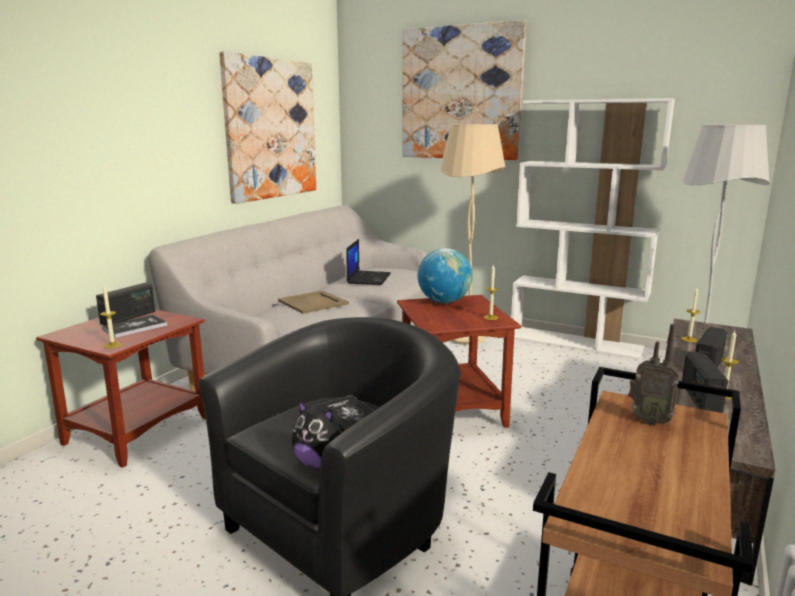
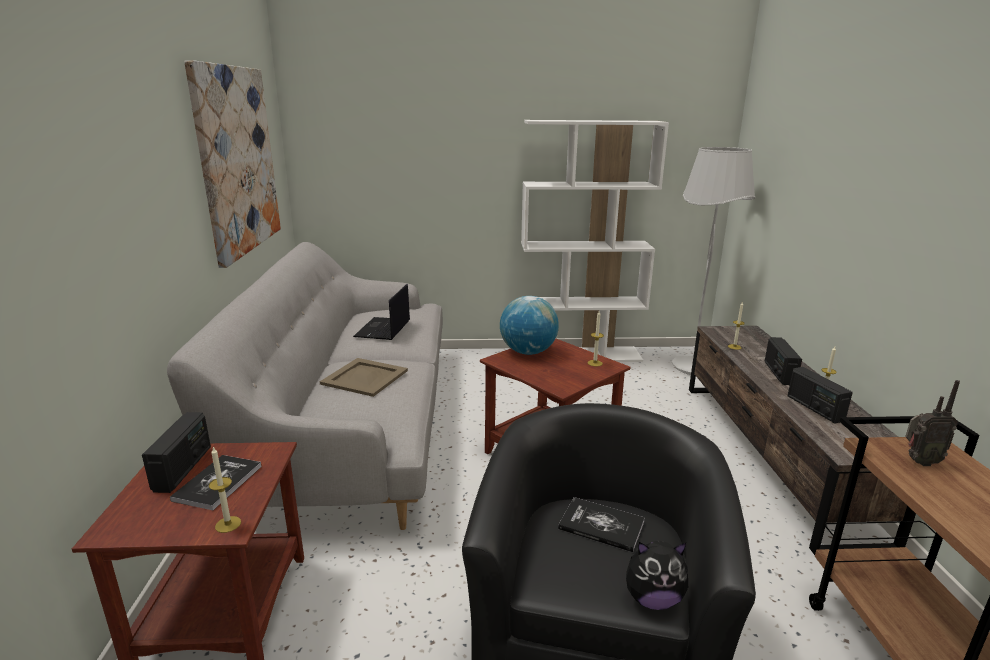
camera: 30 degrees left, 5 degrees up
laptop [346,239,391,285] -> laptop turned 150 degrees counterclockwise [353,284,410,340]
picture [402,20,526,160] -> none
beige floor lamp [440,124,506,345] -> none

